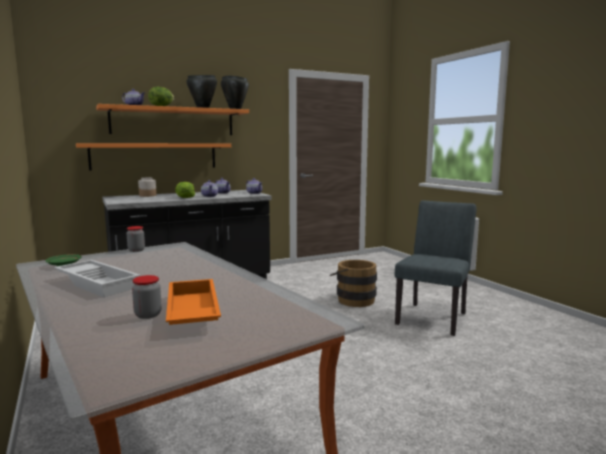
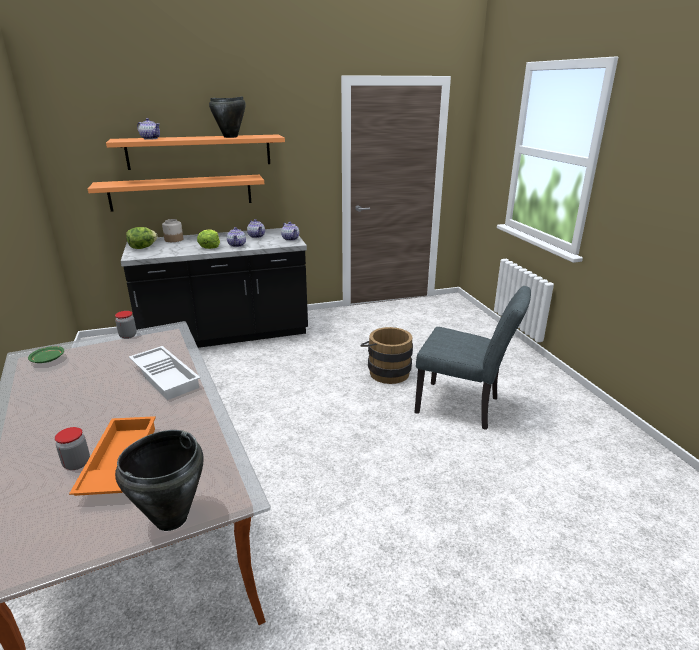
camera: 10 degrees right, 15 degrees up
white tray [54,260,140,297] -> white tray moved to [129,346,200,400]
lettuce [148,87,174,106] -> lettuce moved to [126,227,158,249]
black cooking pot [221,75,249,109] -> black cooking pot moved to [115,430,203,531]
grey chair [395,200,477,336] -> grey chair turned 75 degrees clockwise [414,286,531,430]

